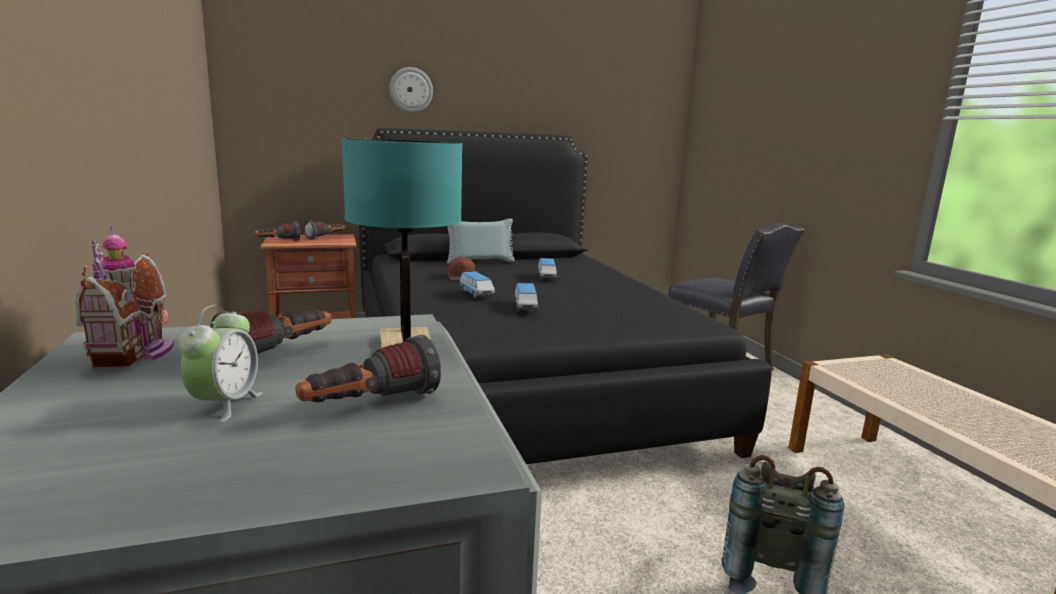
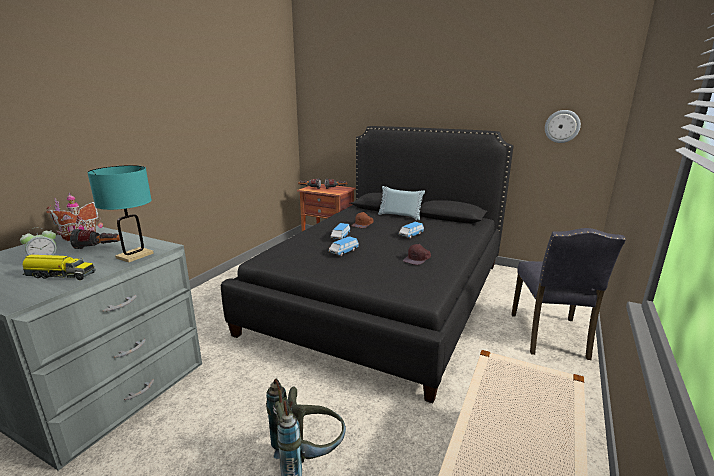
camera: 45 degrees right, 5 degrees up
flashlight [295,335,441,402] -> toy truck [23,255,95,280]
wall clock [390,67,433,113] -> wall clock moved to [545,110,581,143]
none -> brown cap [403,244,431,265]

